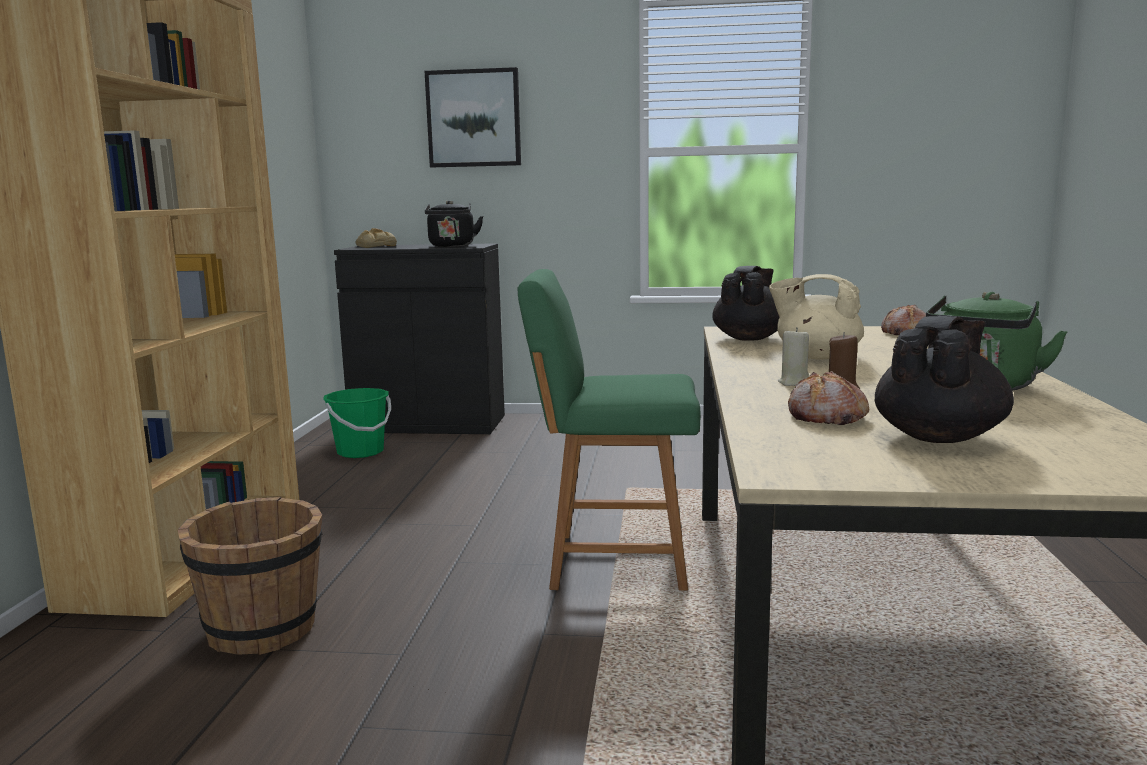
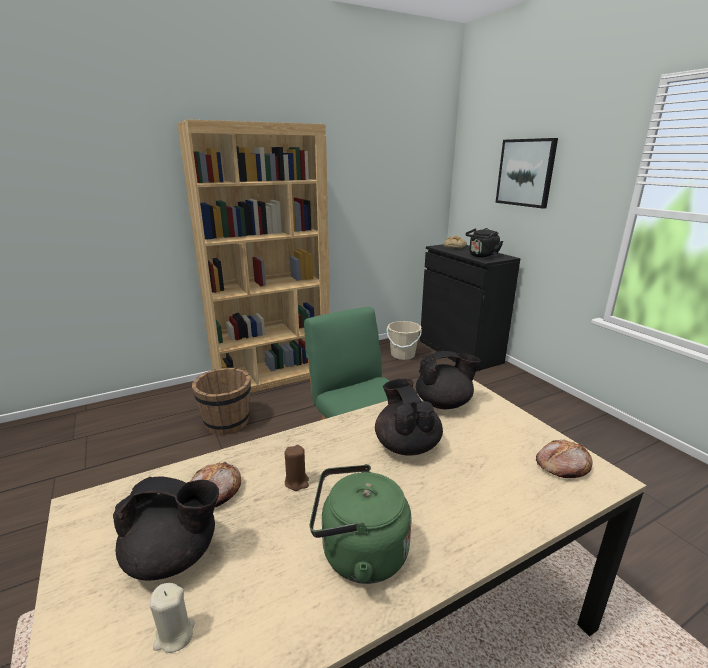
camera: 55 degrees right, 10 degrees up
green bucket [323,388,391,458] -> beige bucket [386,321,422,360]
beige teapot [769,274,864,360] -> black teapot [375,378,443,456]
beige candle [778,327,809,386] -> beige candle moved to [150,583,195,653]

